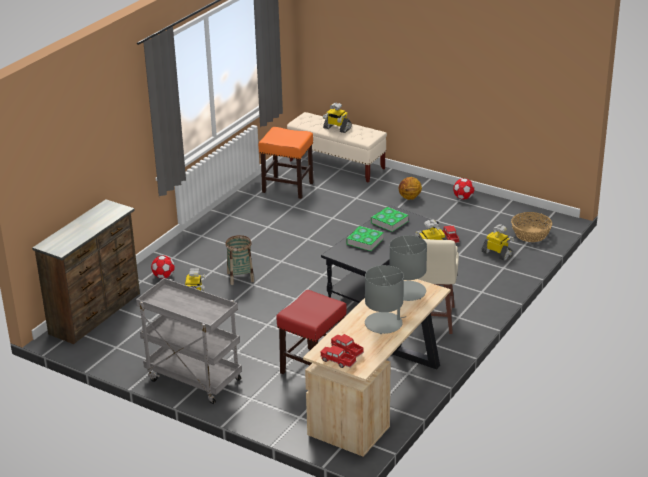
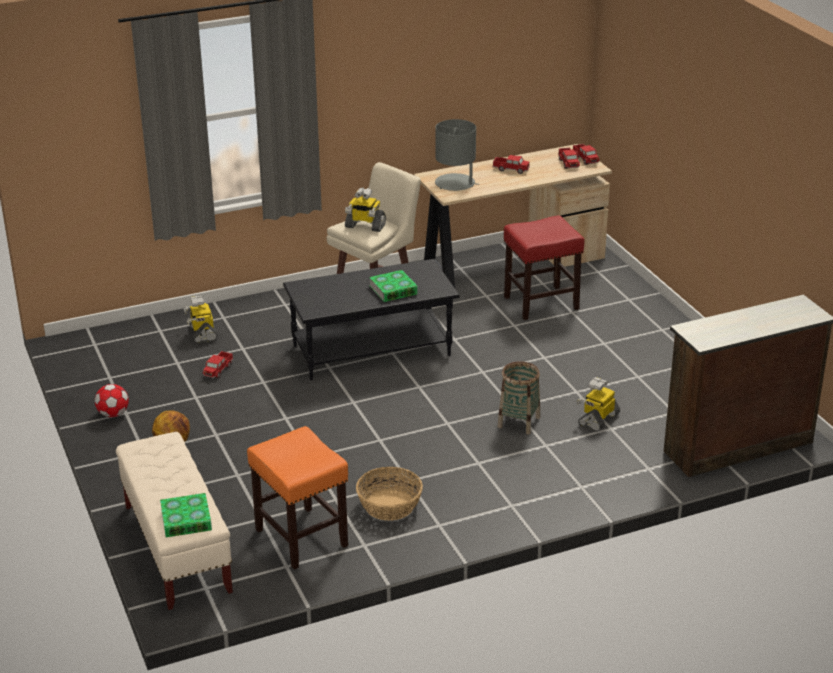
camera: 145 degrees left, 0 degrees up
grey cart [136,278,242,404] -> none
football [151,255,175,279] -> none
toy robot [323,102,352,133] -> none
grey table lamp [365,265,406,334] -> toy truck [492,155,530,174]
book [371,207,409,232] -> book moved to [160,493,212,537]
basket [511,212,552,242] -> basket moved to [356,467,423,521]

